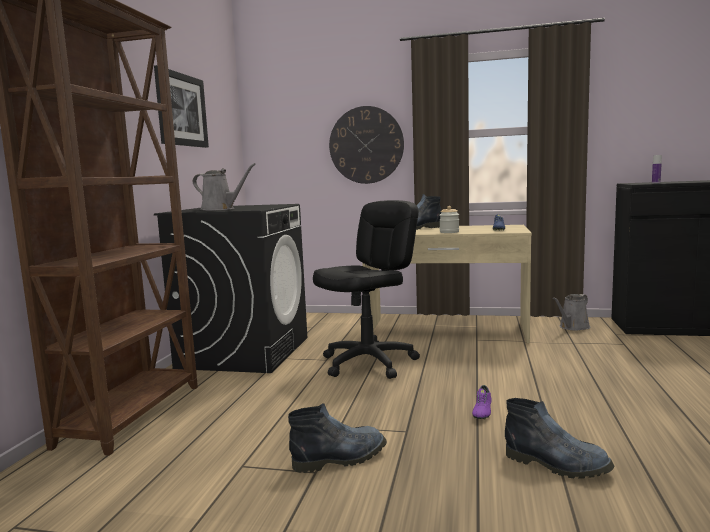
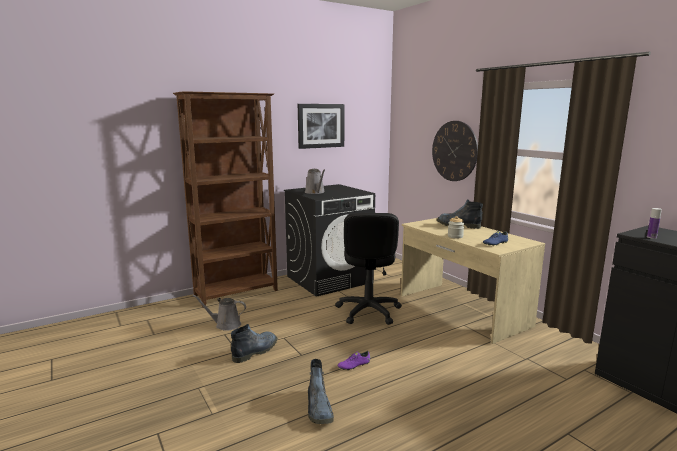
camera: 45 degrees right, 5 degrees up
boot [288,403,387,473] -> boot turned 75 degrees counterclockwise [231,324,278,363]
black office chair [313,200,420,379] -> black office chair turned 90 degrees clockwise [335,213,402,325]
grey watering can [553,294,590,331] -> grey watering can moved to [192,295,246,331]

